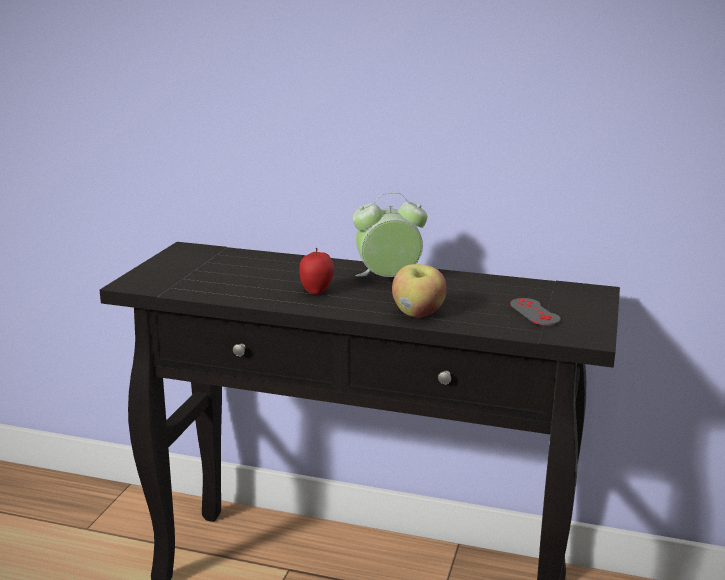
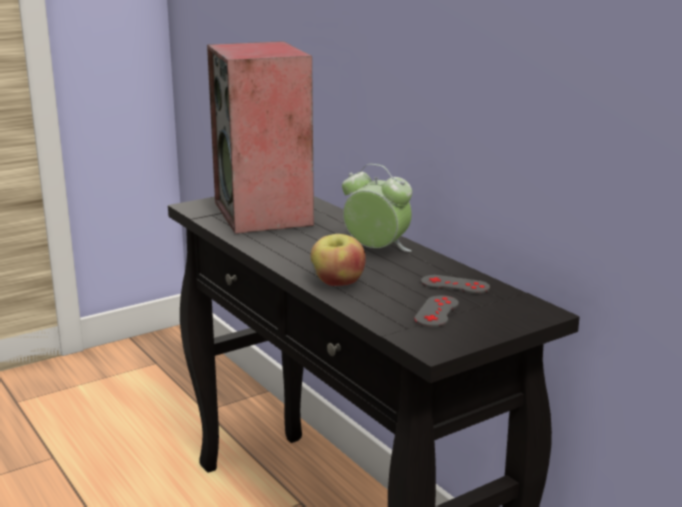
camera: 40 degrees right, 0 degrees up
apple [299,248,334,295] -> none
none -> speaker [207,41,314,234]
none -> grey game controller [421,275,490,294]

